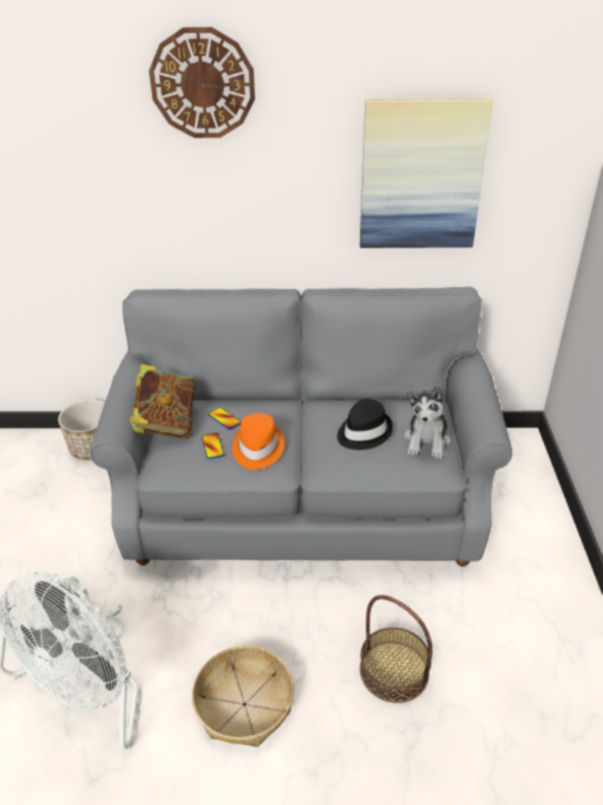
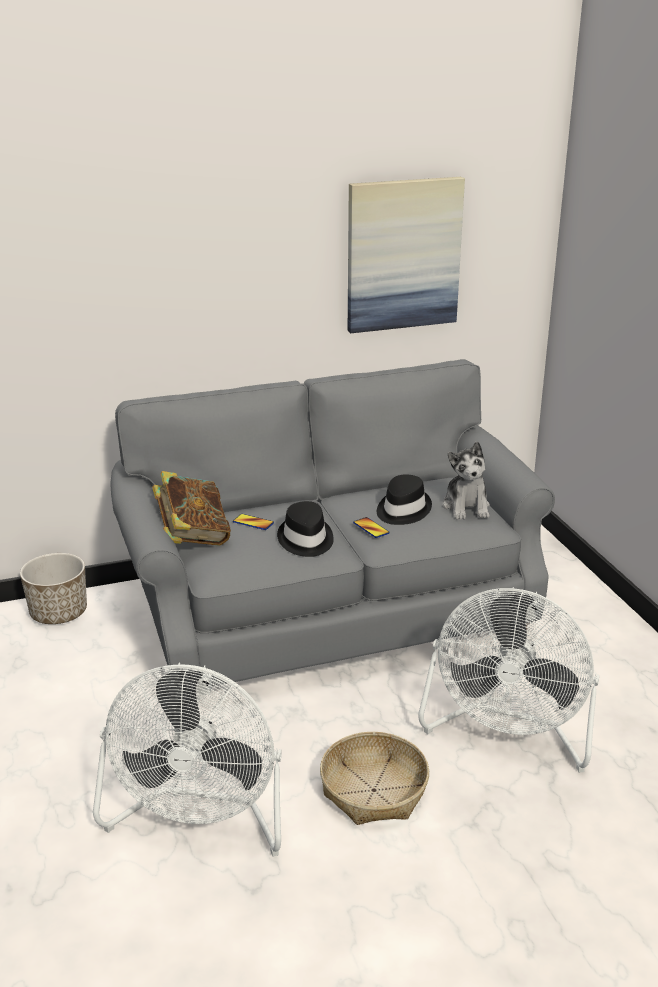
camera: 20 degrees left, 10 degrees down
wall clock [149,27,255,138] -> none
phone [202,433,224,459] -> phone moved to [353,517,390,538]
orange hat [232,413,284,470] -> black hat [277,501,334,557]
basket [360,595,432,703] -> white fan [418,587,599,773]

